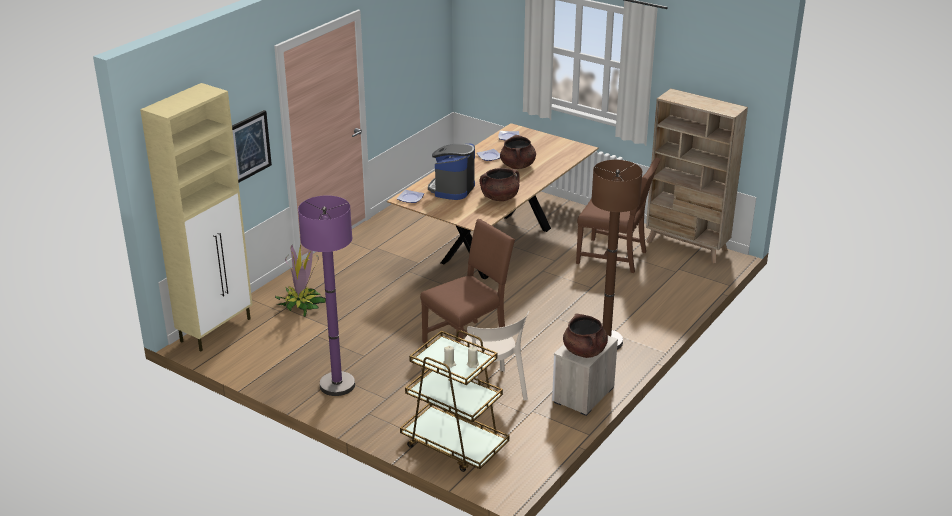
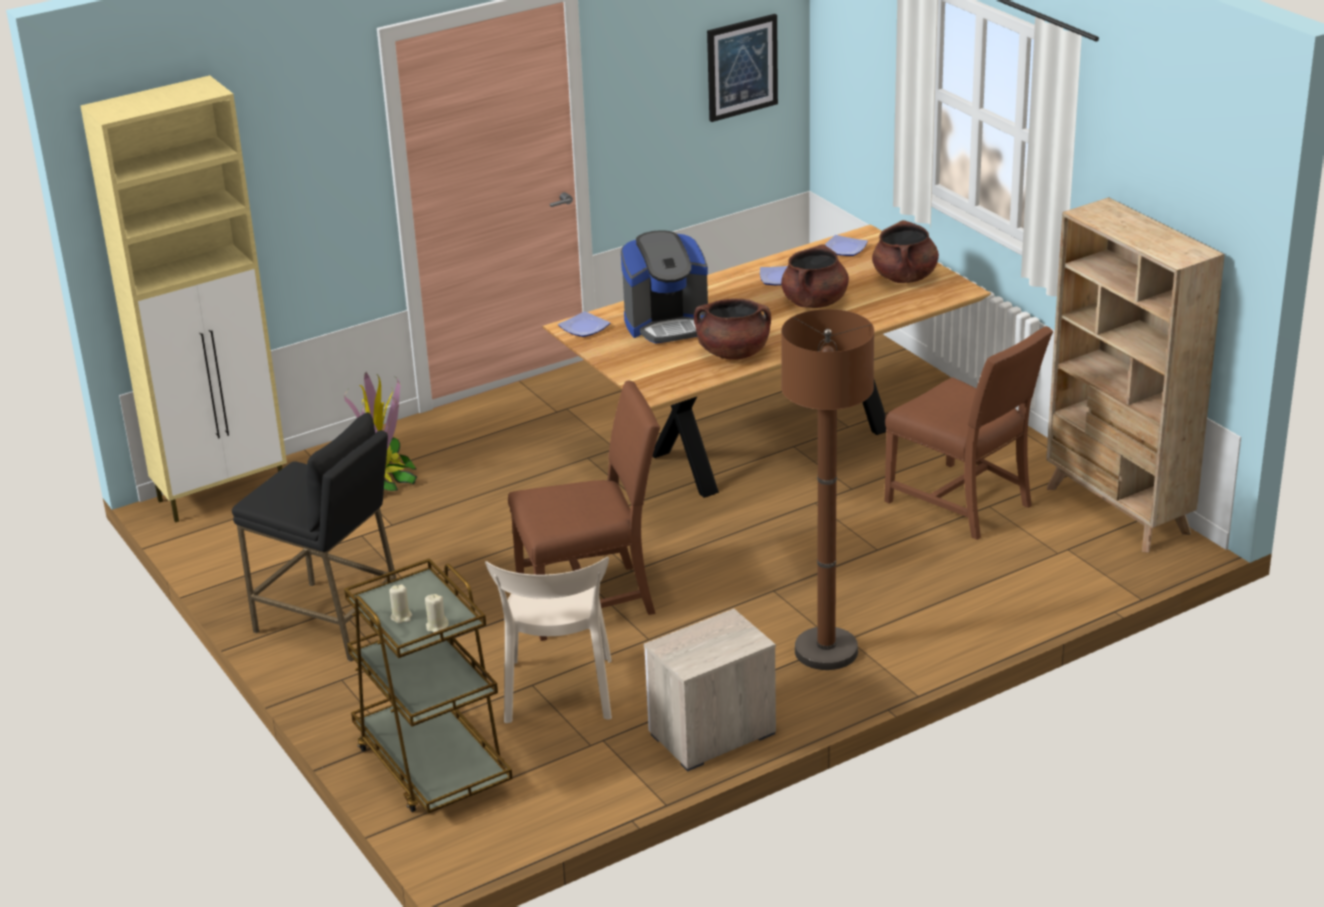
camera: 25 degrees right, 0 degrees up
picture [232,110,272,183] -> picture moved to [707,14,778,122]
purple floor lamp [298,195,355,396] -> black stool [232,412,397,661]
coffee machine [428,144,475,200] -> coffee machine turned 150 degrees counterclockwise [621,230,708,344]
brown cooking pot [563,313,608,358] -> brown cooking pot moved to [872,220,939,283]

